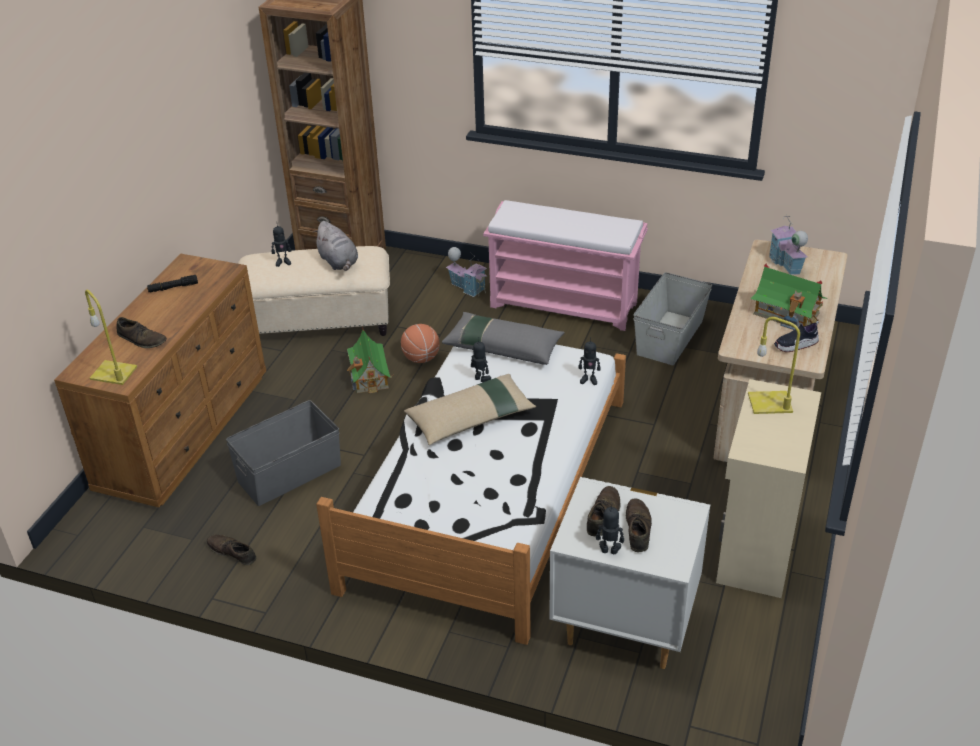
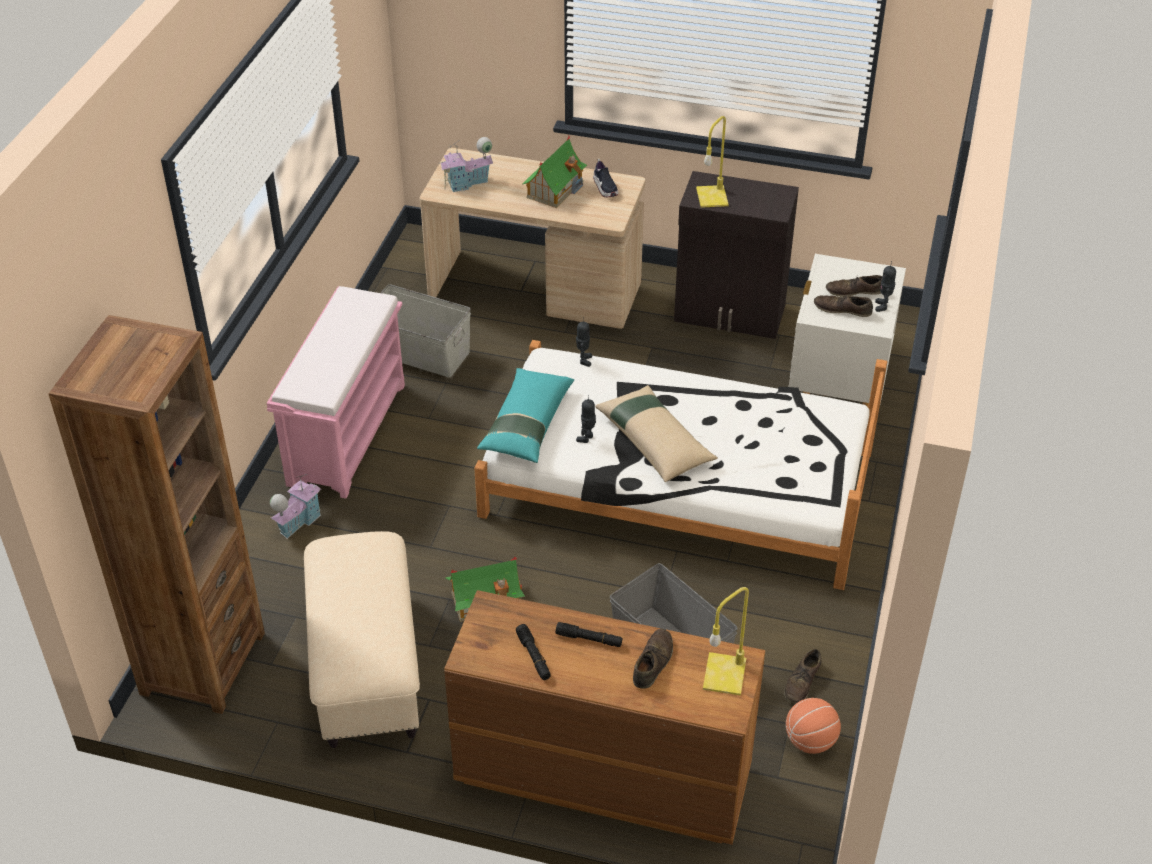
camera: 95 degrees left, 5 degrees up
toy robot [272,225,291,267] -> none
grey plush toy [313,221,358,271] -> none
basketball [401,324,440,363] -> basketball moved to [786,698,841,754]
grey pillow [442,312,565,365] -> turquoise pillow [477,368,574,463]
beige cabinet [716,379,821,598] -> black cabinet [674,171,799,339]
none -> black flashlight [555,622,622,647]

